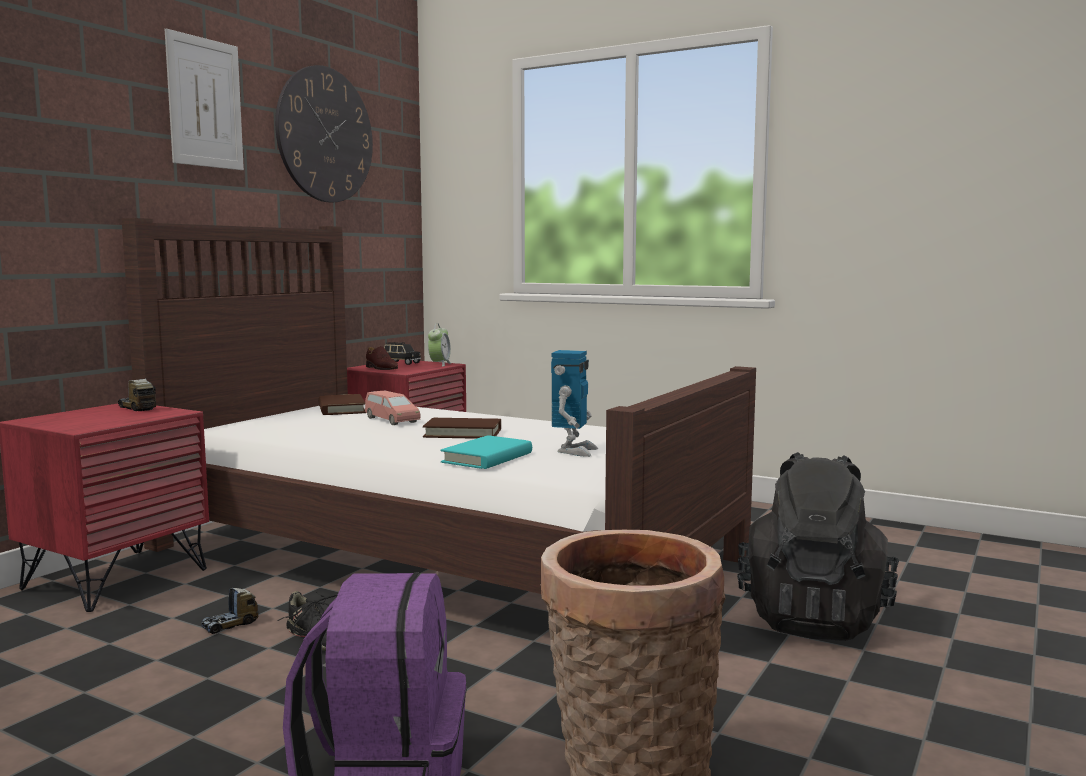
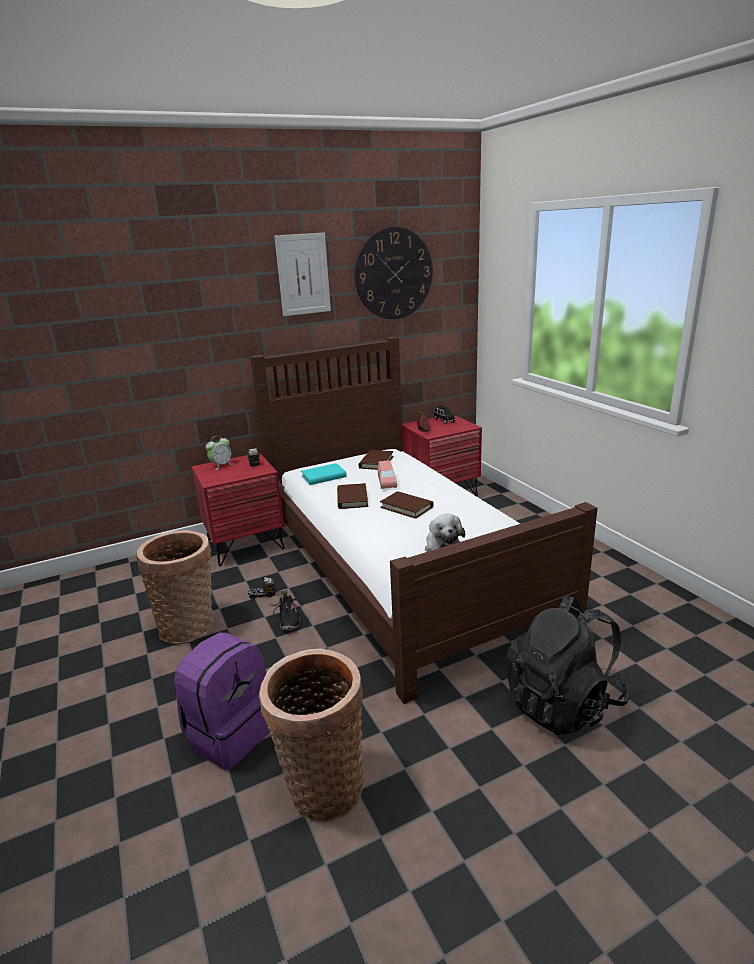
camera: 35 degrees right, 15 degrees up
alarm clock [428,323,451,367] -> alarm clock moved to [206,436,233,470]
turquoise book [440,435,532,469] -> turquoise book moved to [301,463,347,485]
toy robot [551,350,598,457] -> plush toy [425,514,465,552]
none -> basket [137,530,212,644]
none -> brown book [337,483,368,509]

